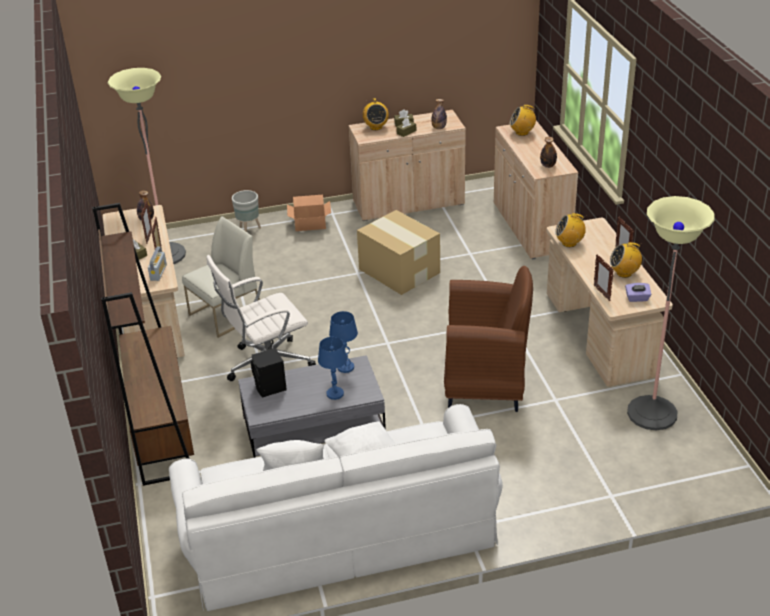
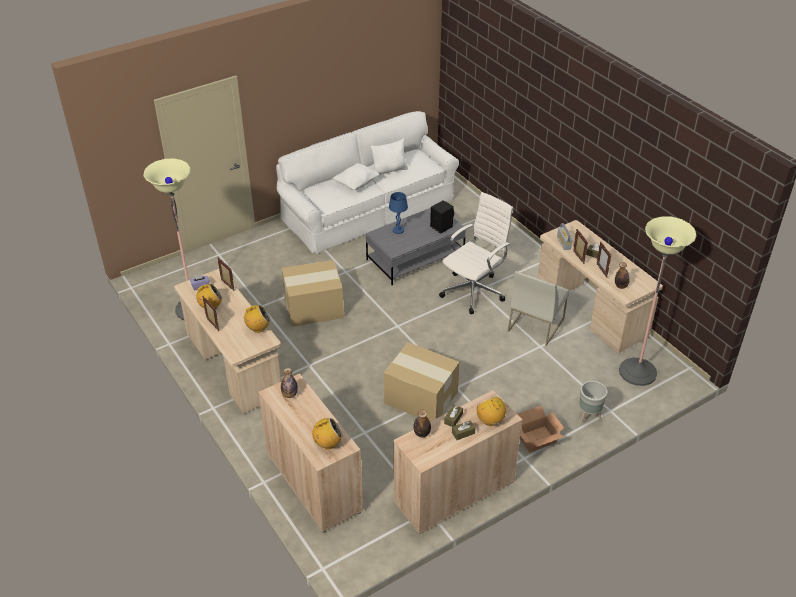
camera: 160 degrees right, 5 degrees up
brown bookcase [92,203,194,486] -> none
blue table lamp [329,311,358,373] -> none
brown armchair [444,266,533,412] -> cardboard box [282,260,344,327]

